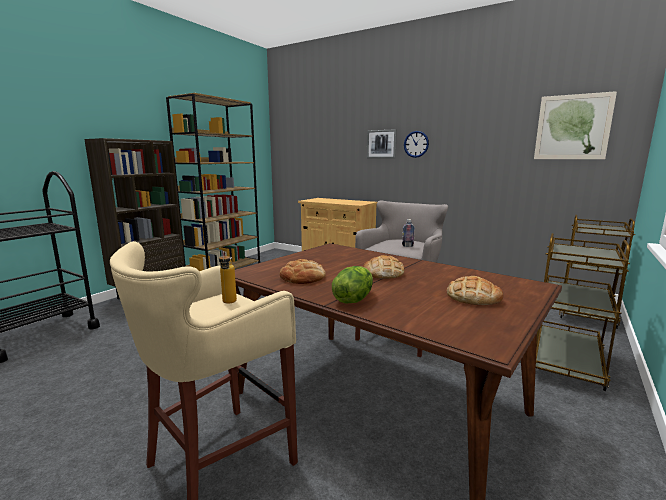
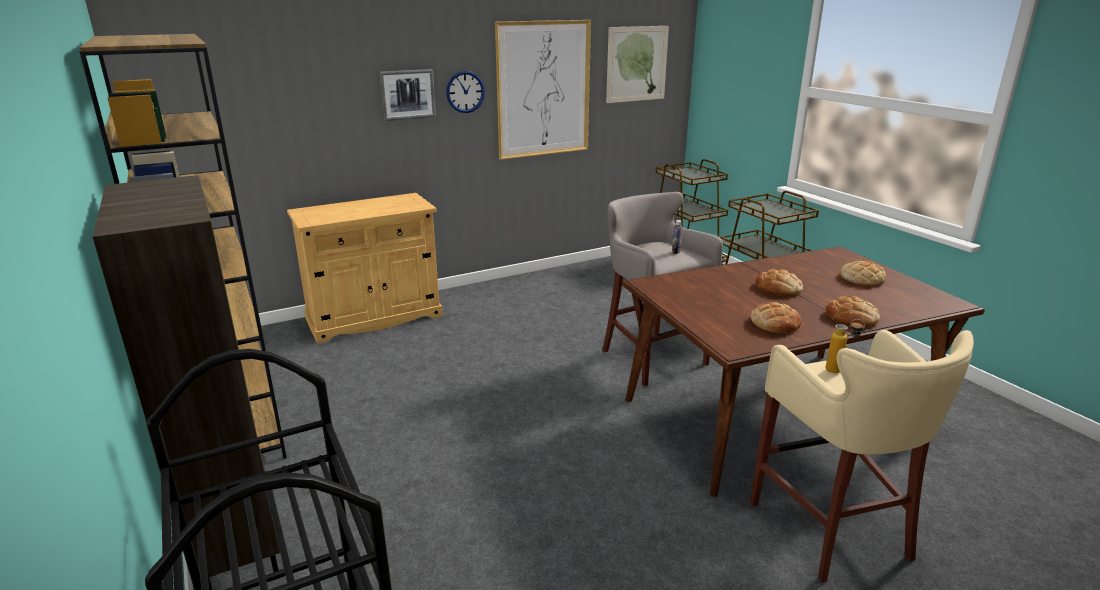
camera: 60 degrees left, 10 degrees up
lettuce [332,266,373,304] -> bread [825,296,880,327]
none -> picture [495,20,591,160]

